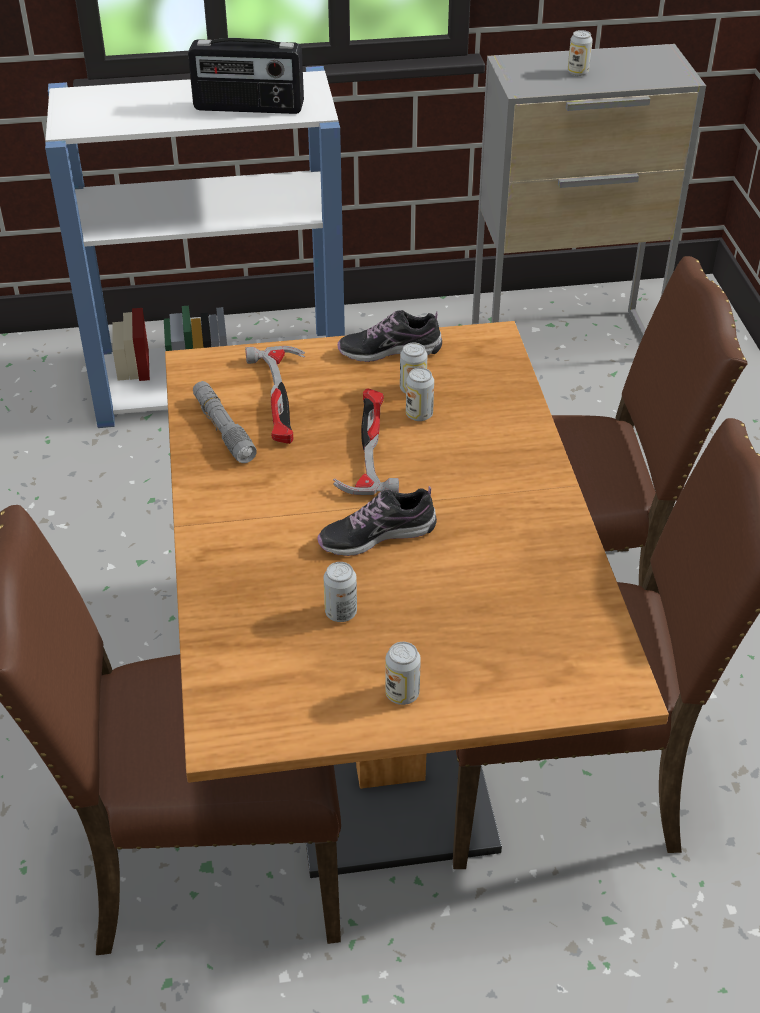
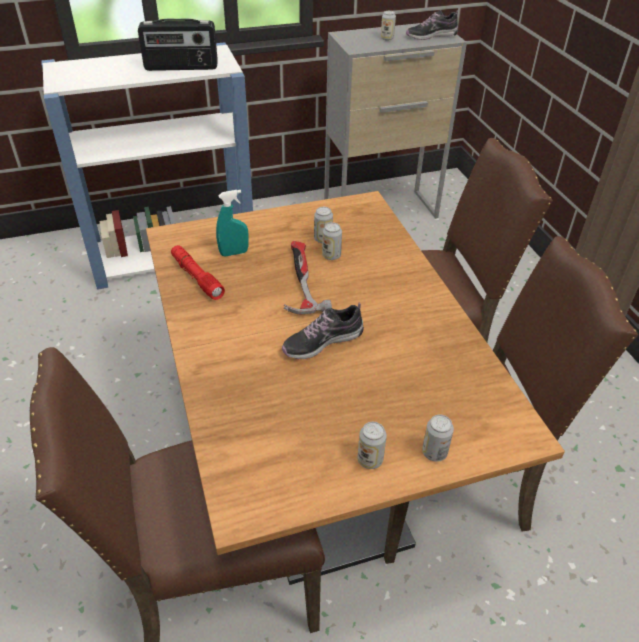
camera: 10 degrees left, 0 degrees up
grey flashlight [193,381,257,463] -> red flashlight [171,245,225,300]
hammer [245,346,305,444] -> turquoise spray bottle [216,190,248,257]
can [323,562,357,622] -> can moved to [422,415,454,462]
shoe [337,310,442,362] -> shoe moved to [406,10,458,40]

